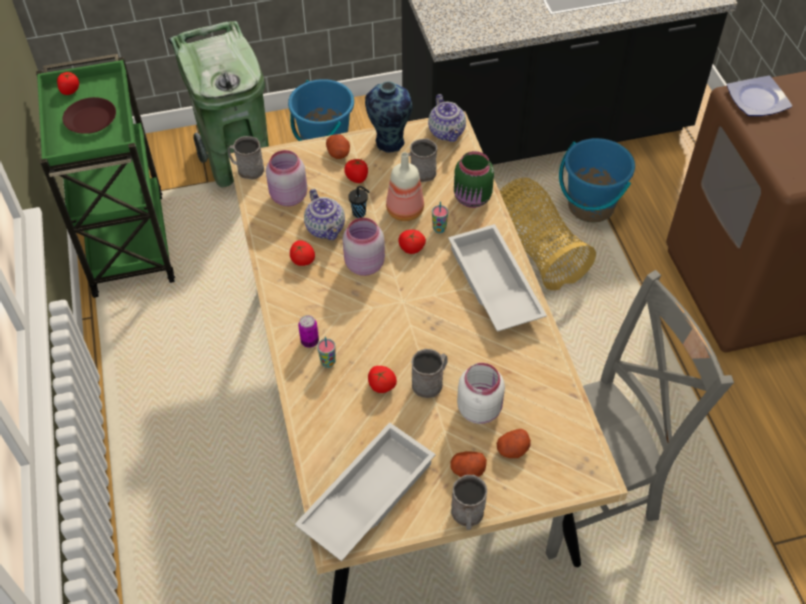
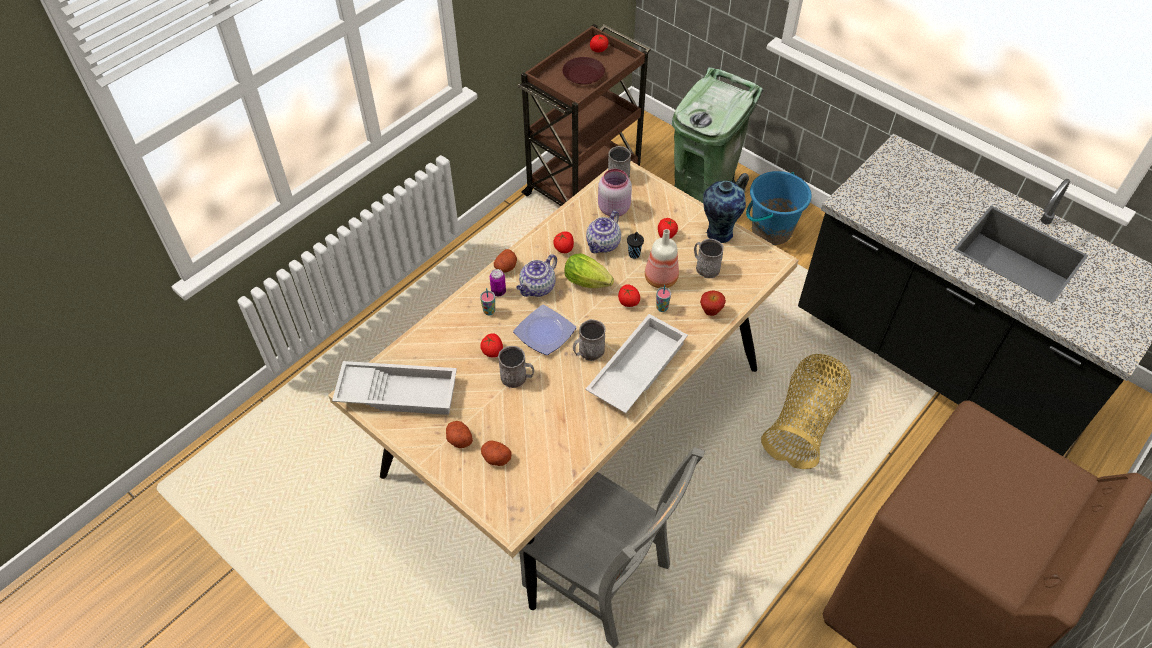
camera: 55 degrees right, 0 degrees up
green cart [36,54,175,298] -> brown cart [517,24,651,206]
potato [326,134,350,159] -> potato moved to [494,249,517,273]
pink jar [343,218,385,276] -> lettuce [564,253,614,288]
teapot [428,94,466,142] -> teapot moved to [516,254,557,297]
grey mug [451,475,487,530] -> grey mug moved to [573,319,606,361]
green jar [454,151,494,208] -> apple [700,290,726,316]
white jar [457,363,505,424] -> none
blue bucket [559,138,635,222] -> none
plate [727,76,792,116] -> plate moved to [513,304,576,355]

